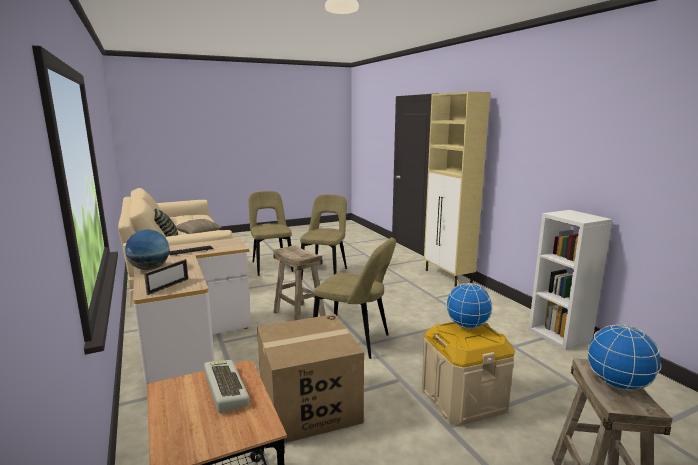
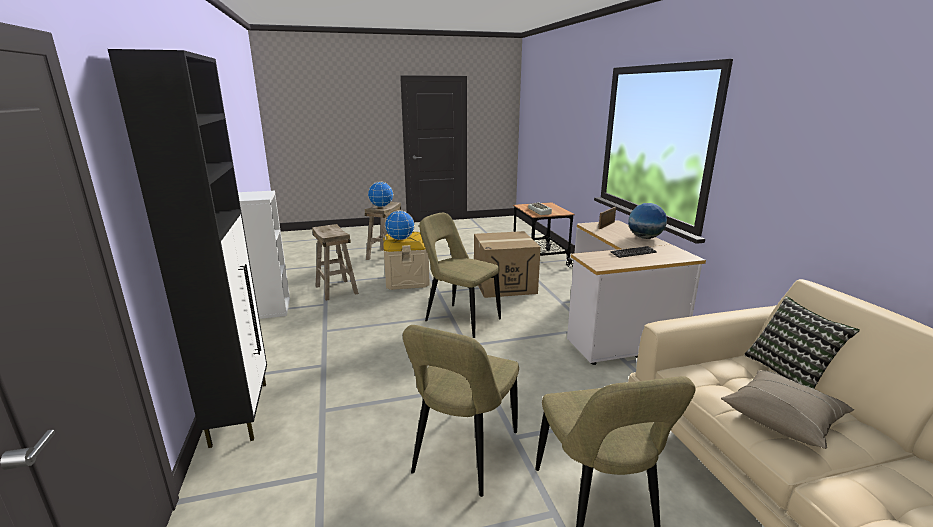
camera: 170 degrees left, 5 degrees up
beige stool [273,245,326,320] -> beige stool moved to [312,224,359,301]
beige cabinet [424,92,491,287] -> black cabinet [108,49,267,448]

